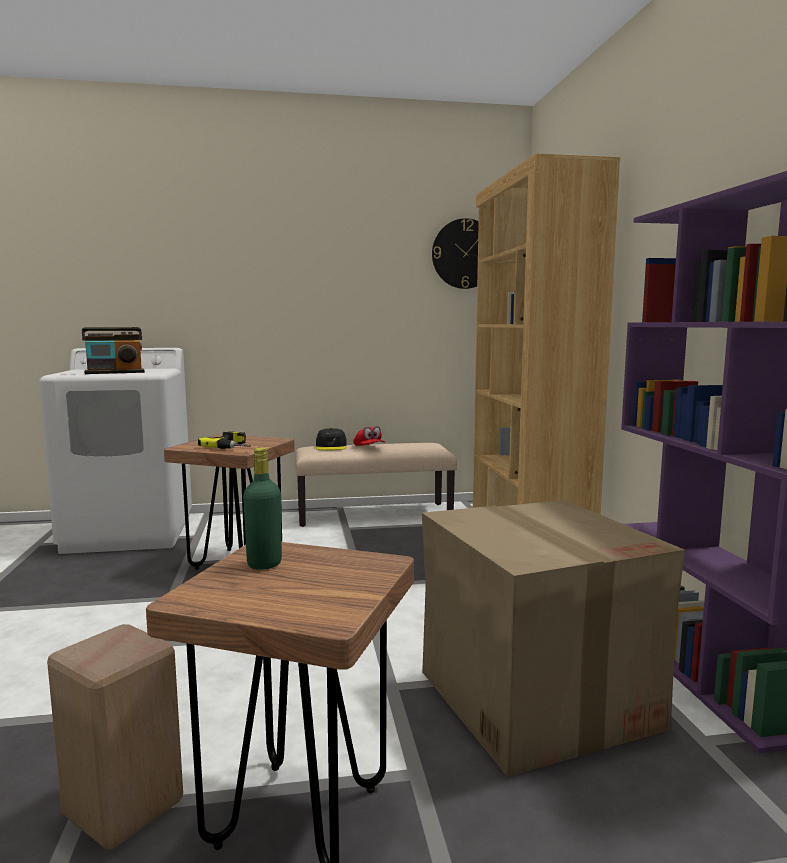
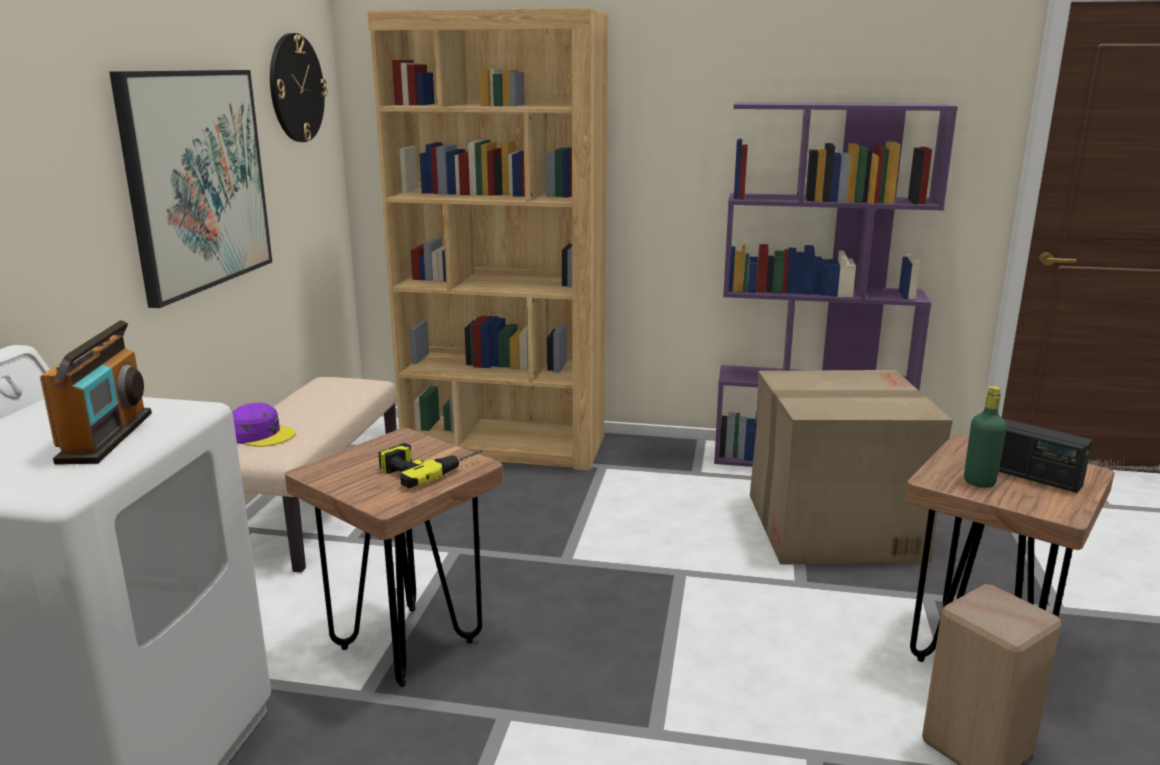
camera: 70 degrees left, 10 degrees up
black cap [316,428,346,450] -> purple cap [233,403,296,447]
red cap [353,426,385,446] -> none
none -> picture [109,70,272,308]
none -> radio [999,419,1092,493]

